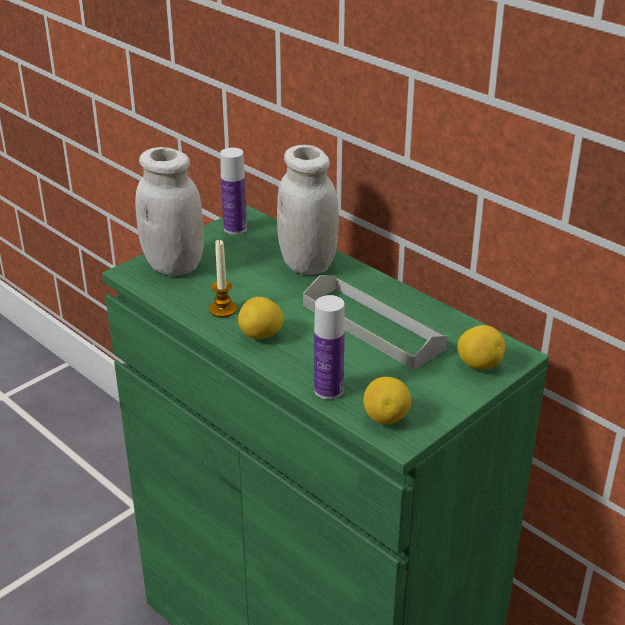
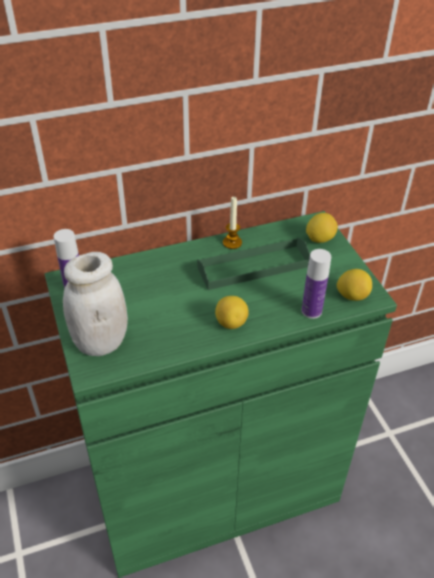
camera: 65 degrees left, 10 degrees up
candle [209,239,237,317] -> candle moved to [223,197,242,249]
white jar [277,145,339,275] -> none
grey tray [303,275,447,370] -> green tray [197,237,310,290]

